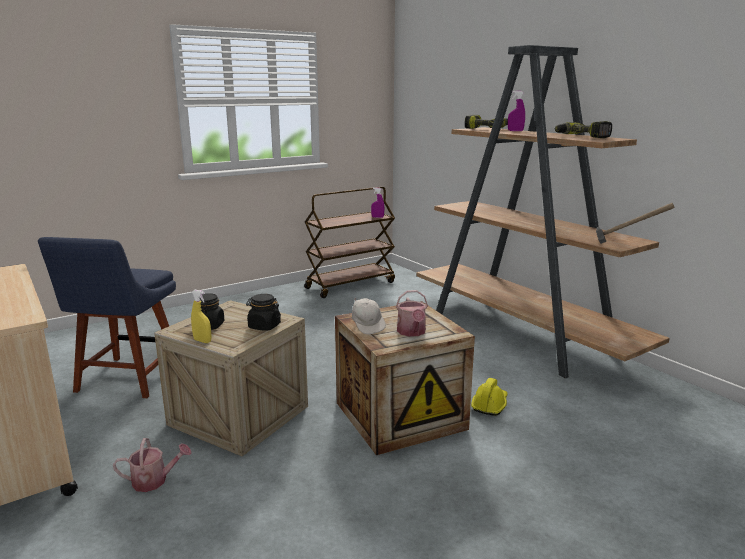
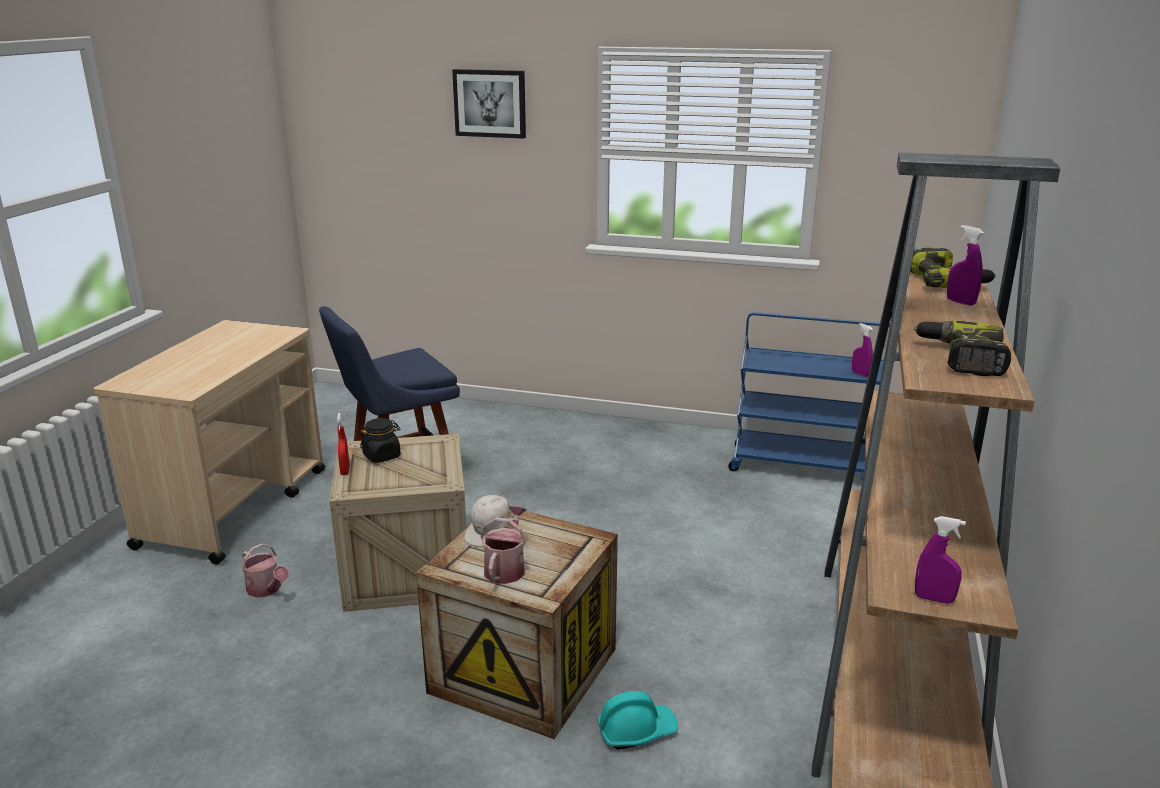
camera: 50 degrees right, 5 degrees up
yellow spray bottle [191,290,211,343] -> red spray bottle [337,413,350,475]
black jar [246,294,281,331] -> none
brown cart [304,187,395,298] -> blue cart [728,312,890,480]
watering can [396,290,428,337] -> watering can turned 150 degrees clockwise [480,506,527,584]
yellow hard hat [471,378,507,416] -> turquoise hard hat [598,691,678,750]
hammer [596,203,675,244] -> purple spray bottle [915,516,966,604]
none -> picture [452,69,526,139]

